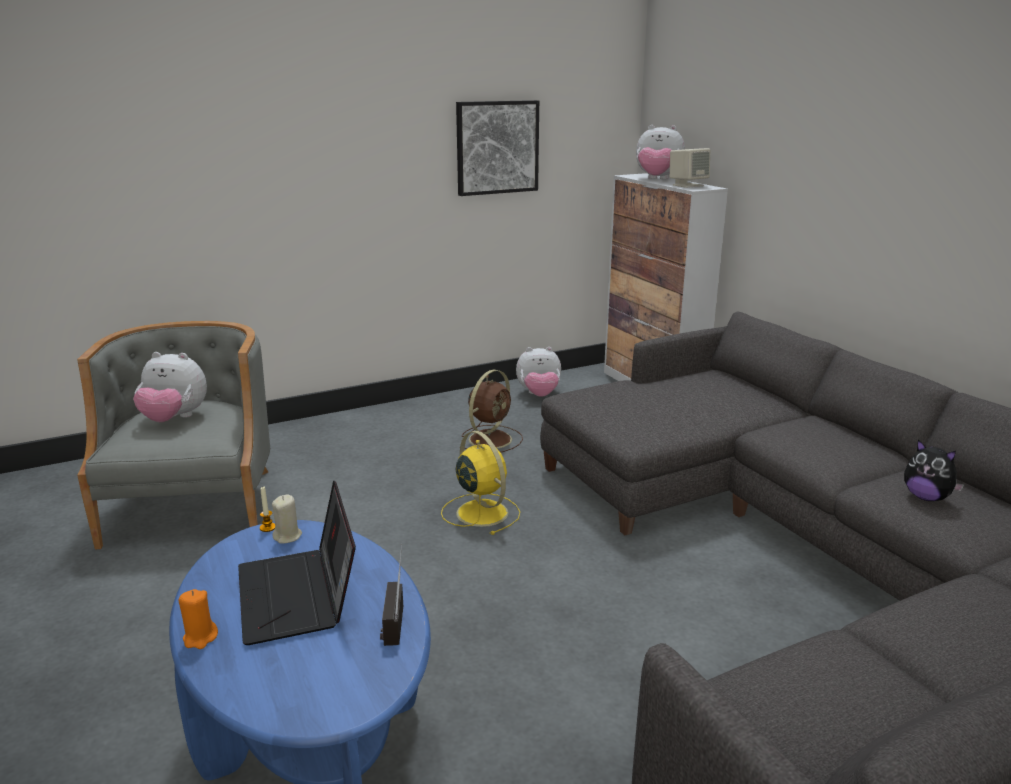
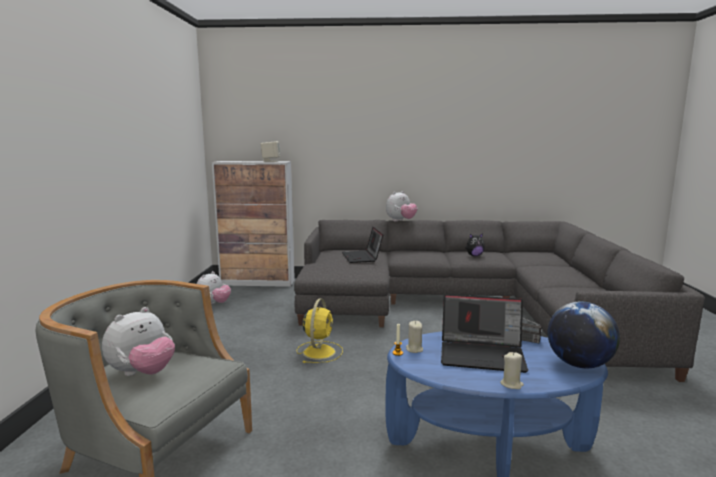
camera: 60 degrees left, 10 degrees down
orange candle [179,589,218,649] -> beige candle [500,352,524,389]
yellow fan [441,431,520,535] -> yellow fan turned 105 degrees clockwise [297,298,343,363]
picture [456,100,539,196] -> none
brown fan [462,370,523,452] -> none
plush toy [636,125,685,179] -> plush toy moved to [386,191,418,221]
none -> laptop [342,227,383,263]
none -> globe [547,302,620,368]

